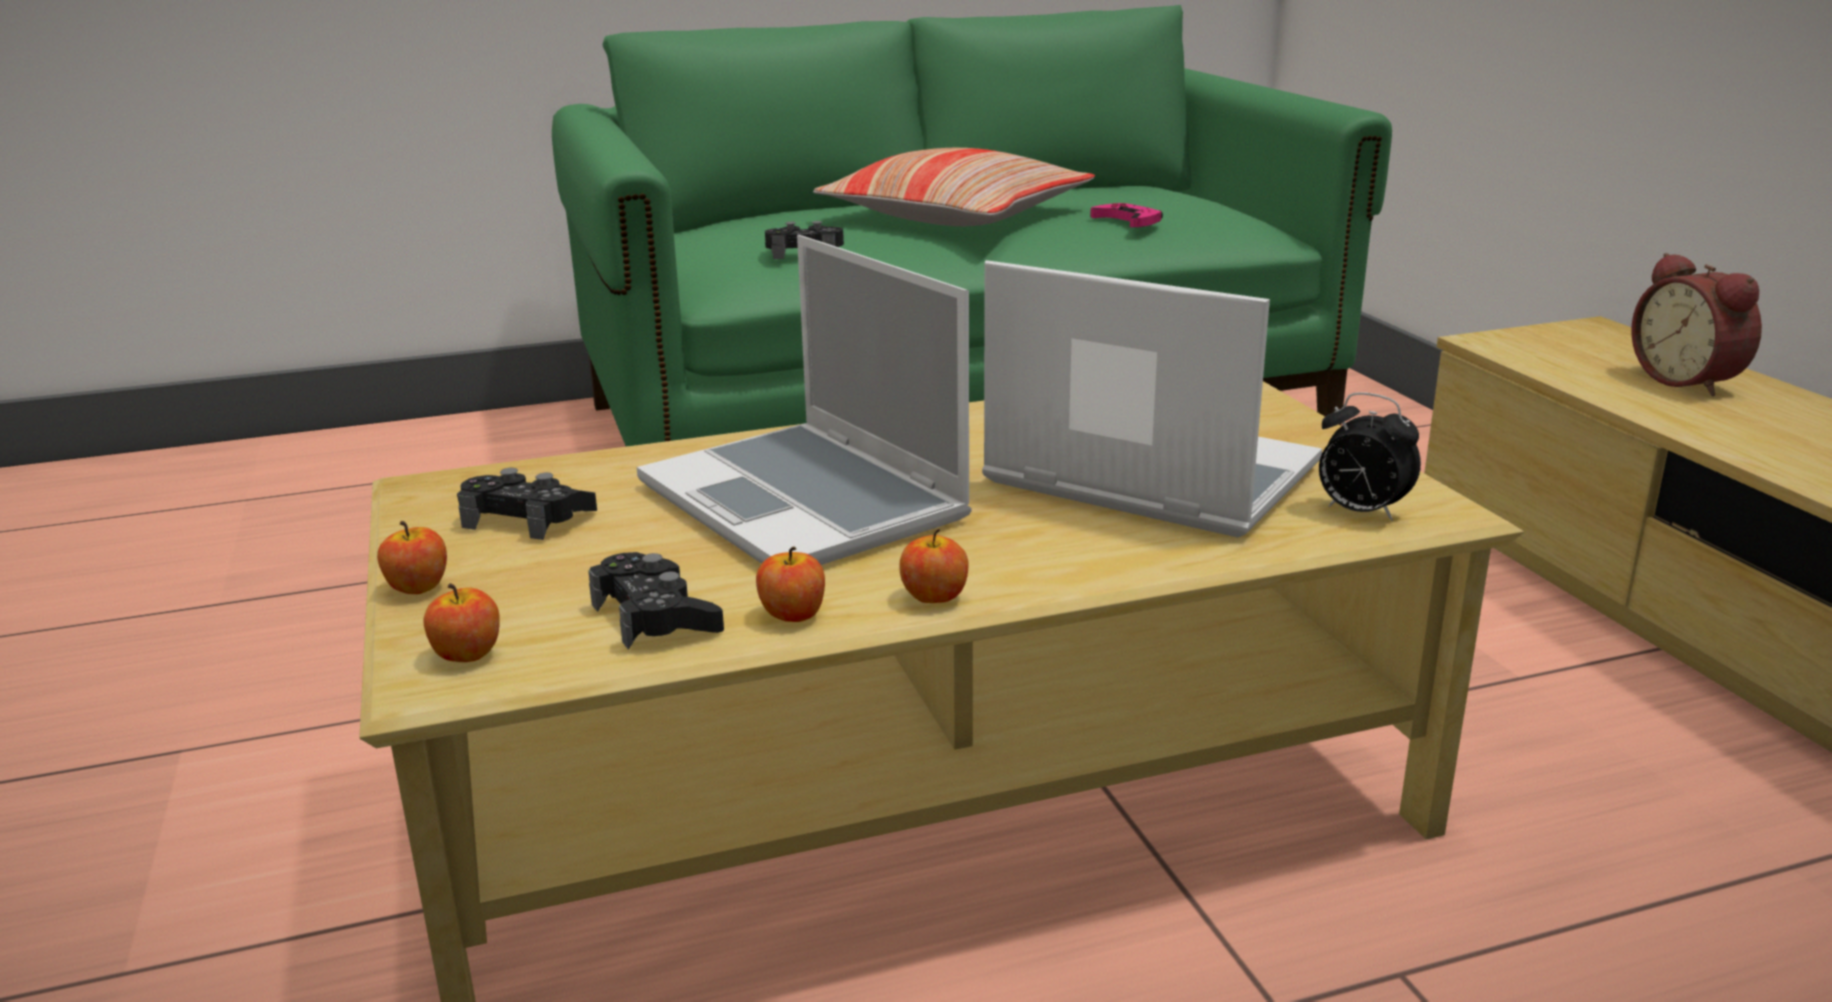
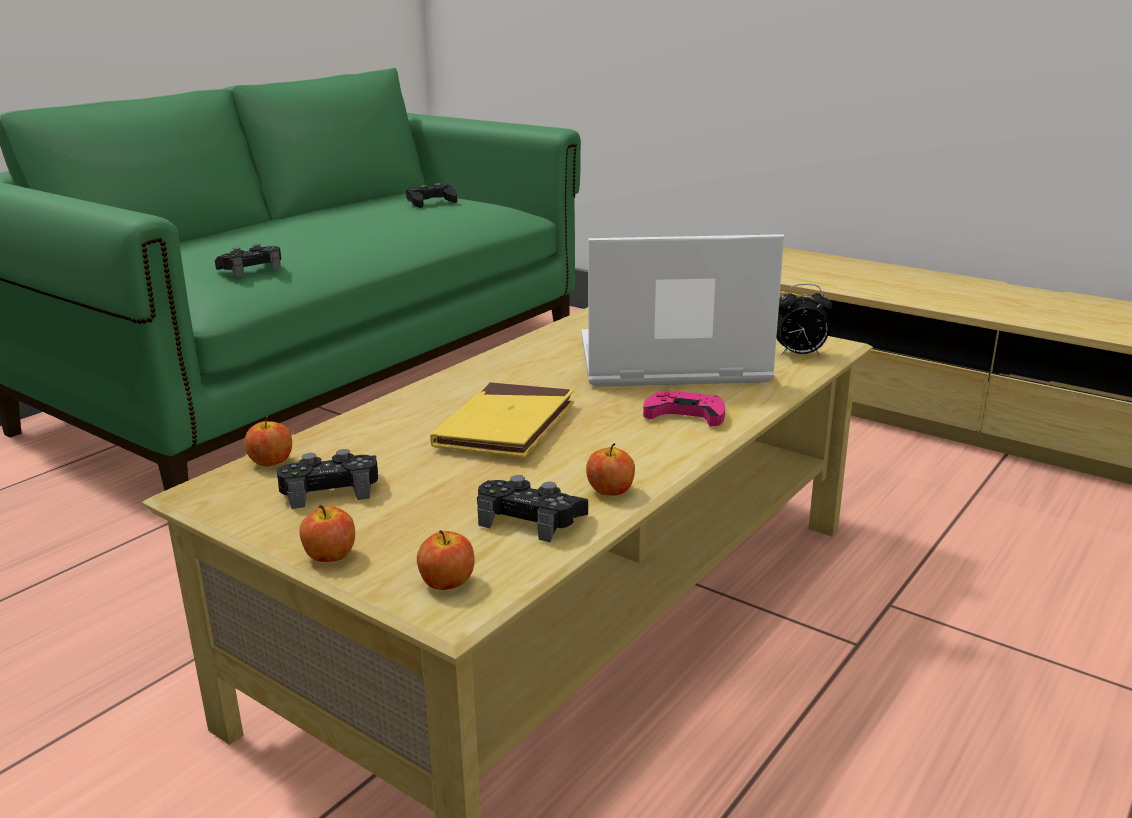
camera: 35 degrees left, 0 degrees up
laptop [637,235,971,565] -> yellow book [430,382,574,458]
pillow [813,148,1095,226] -> none
apple [899,528,968,603] -> apple moved to [244,416,292,466]
pink game controller [1090,203,1163,227] -> pink game controller moved to [643,391,725,427]
alarm clock [1631,253,1762,396] -> none
none -> black game controller [406,183,457,208]

